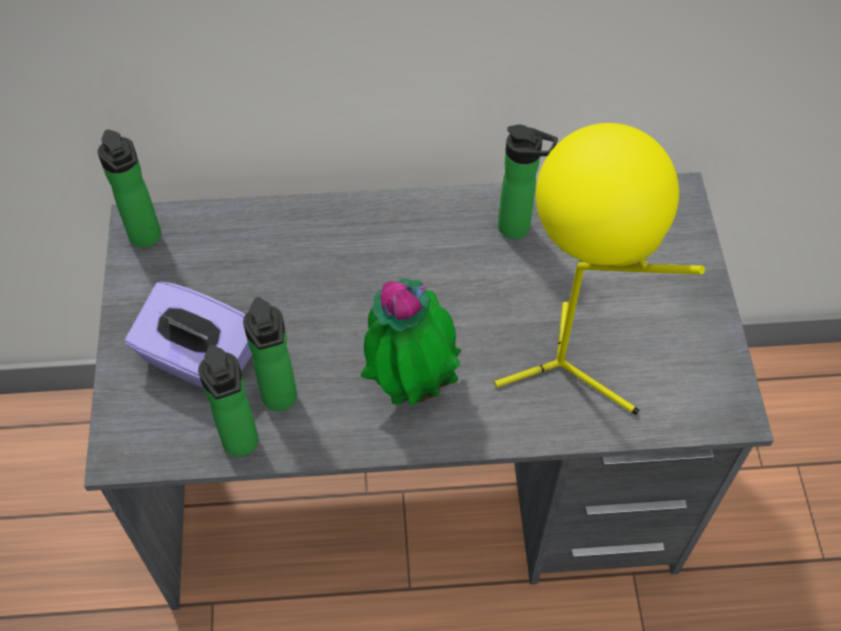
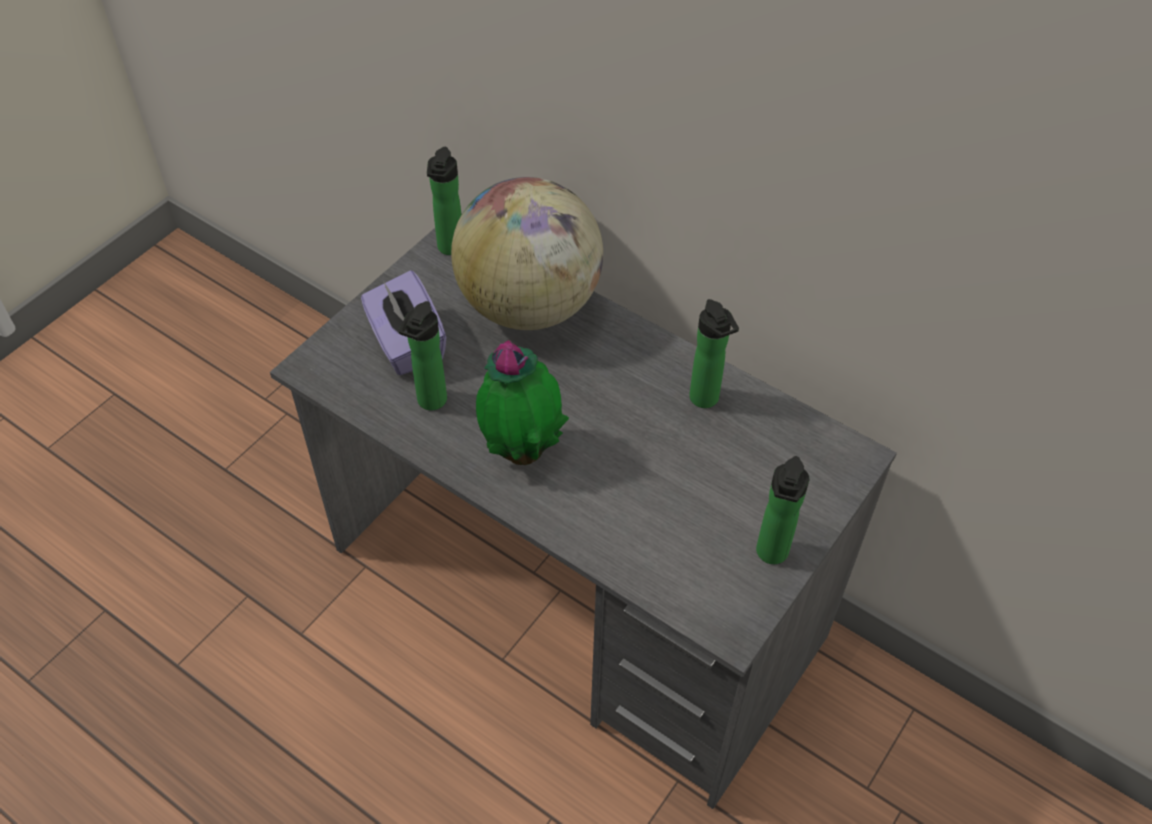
camera: 40 degrees right, 5 degrees down
bottle [198,345,259,457] -> bottle moved to [756,456,809,564]
yellow table lamp [494,123,705,415] -> none
none -> globe [451,177,603,330]

